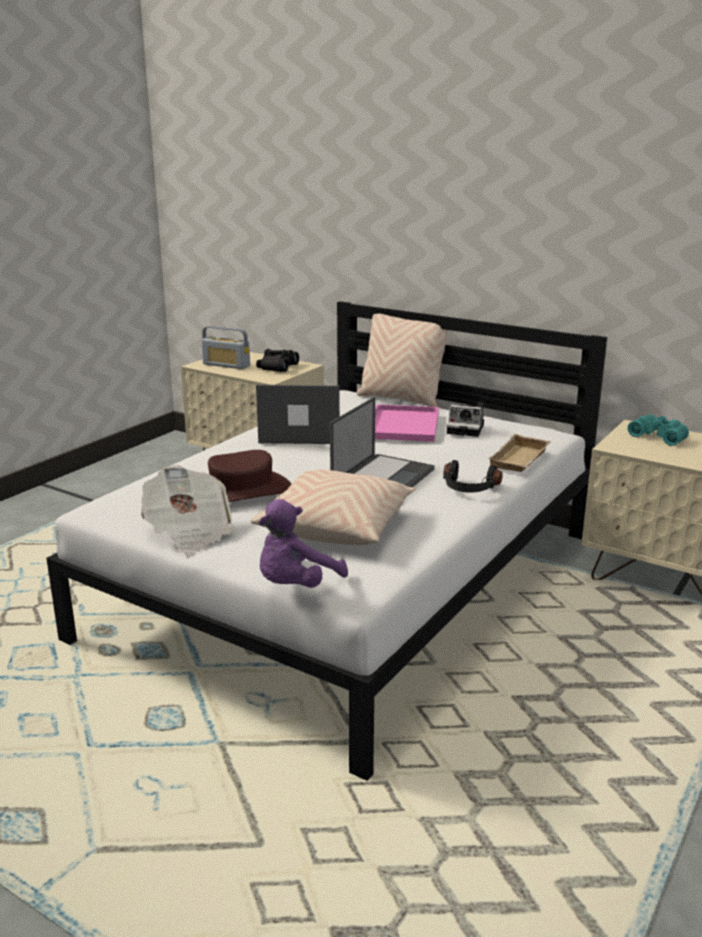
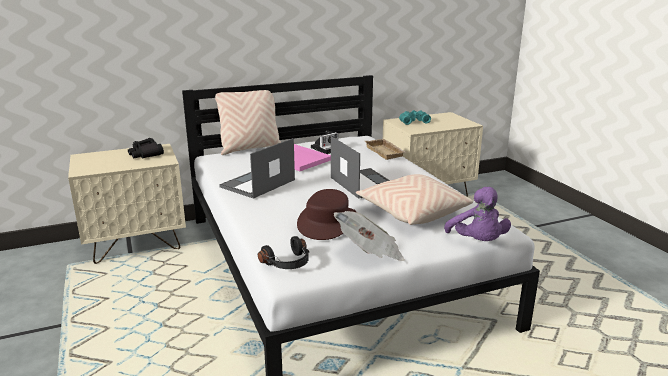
camera: 55 degrees left, 0 degrees up
radio [201,326,250,369] -> none
black headphones [443,460,503,492] -> black headphones moved to [258,236,310,269]

